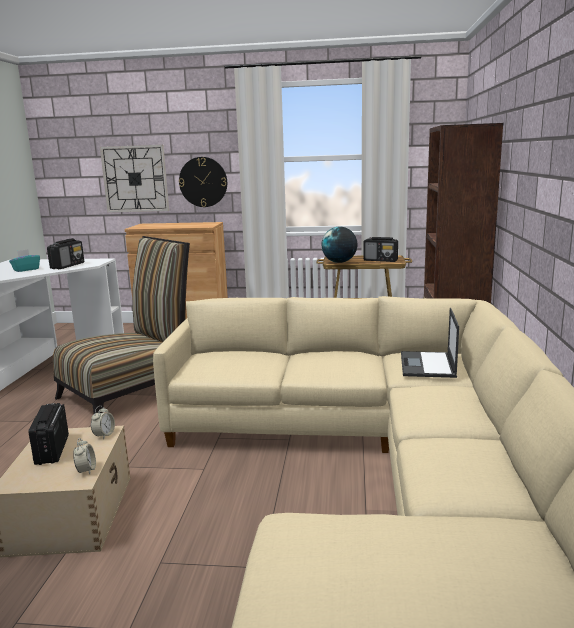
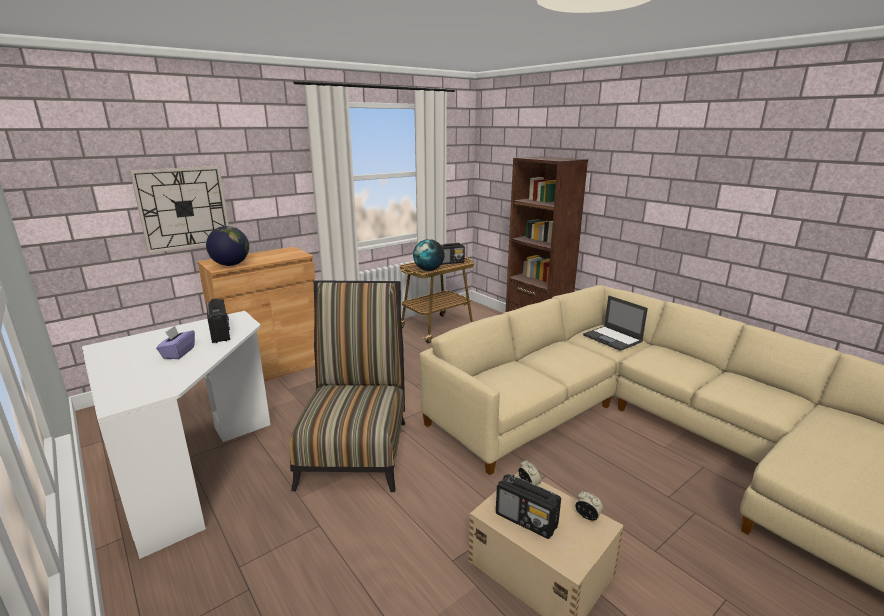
camera: 45 degrees left, 5 degrees up
turquoise tissue box [9,249,40,272] -> purple tissue box [156,326,195,359]
wall clock [179,157,227,207] -> none
none -> globe [206,226,249,266]

